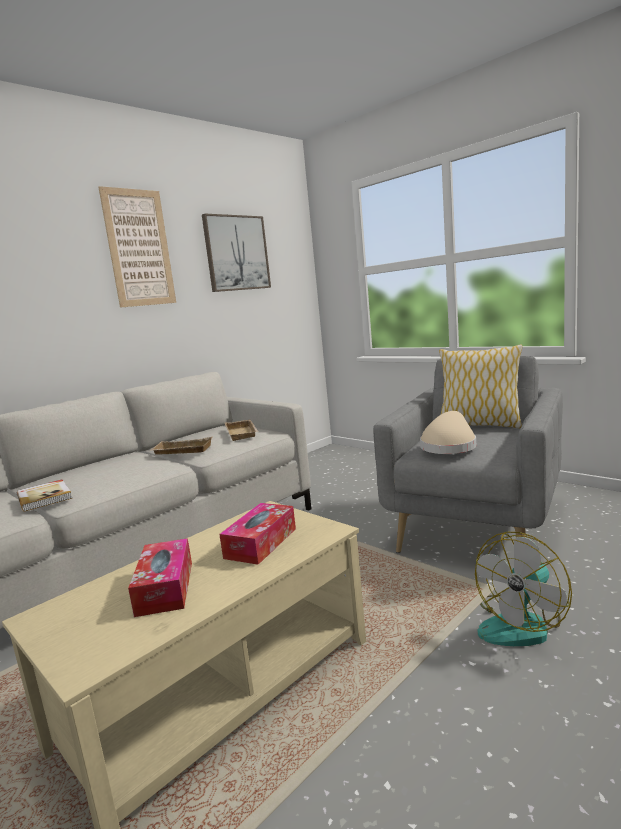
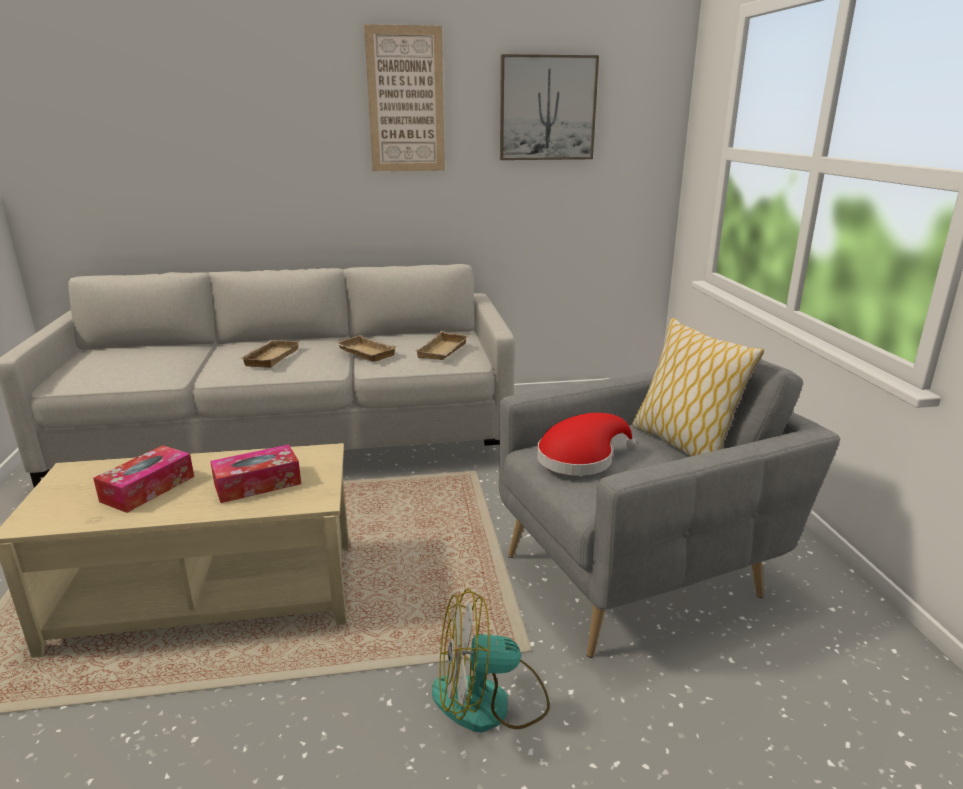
camera: 35 degrees right, 10 degrees up
book [17,479,72,512] -> none
beige hat [420,411,476,454] -> red hat [537,413,637,476]
none -> beige tray [239,340,300,368]

